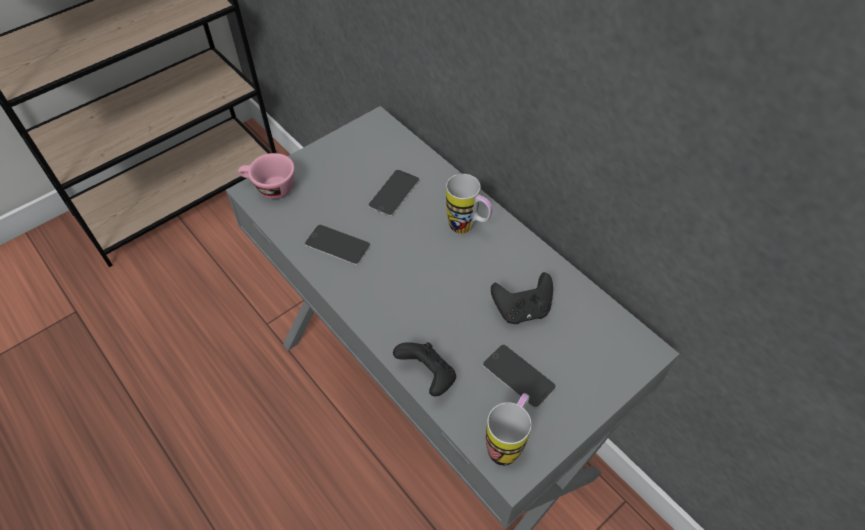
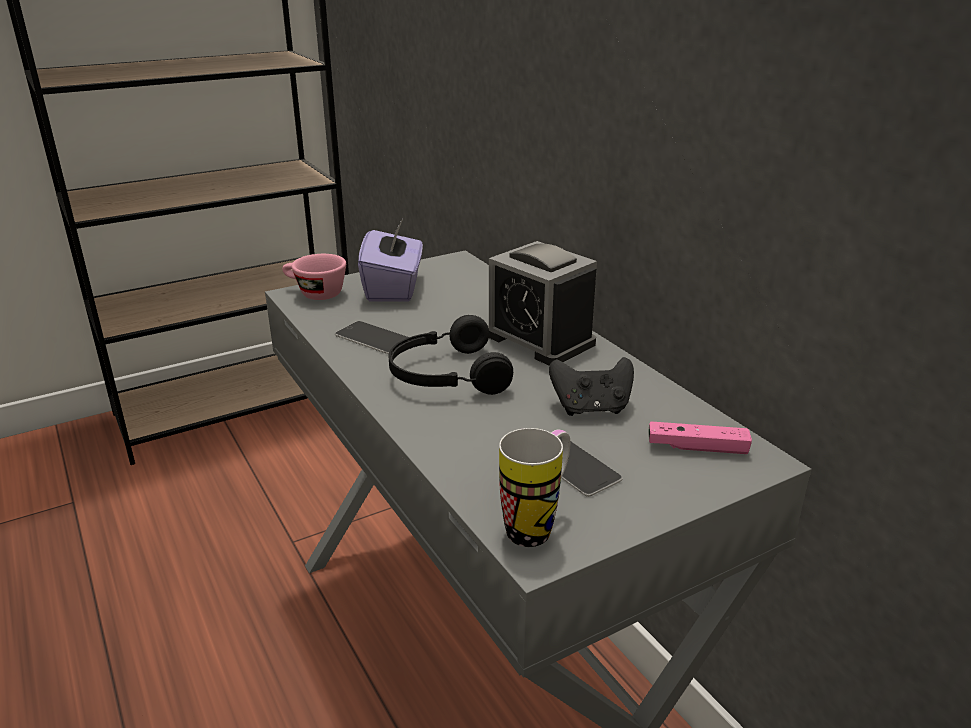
camera: 10 degrees right, 25 degrees down
phone [368,169,420,216] -> none
black game controller [393,342,456,396] -> none
mug [446,174,493,234] -> alarm clock [488,241,597,366]
none -> purple tissue box [358,219,423,302]
none -> black headphones [388,315,513,395]
none -> pink game controller [648,421,752,454]

